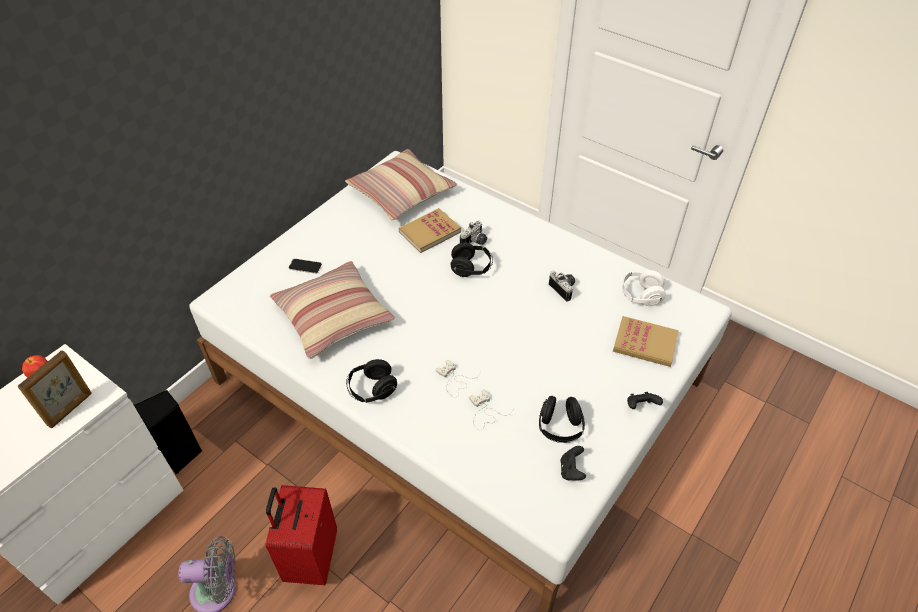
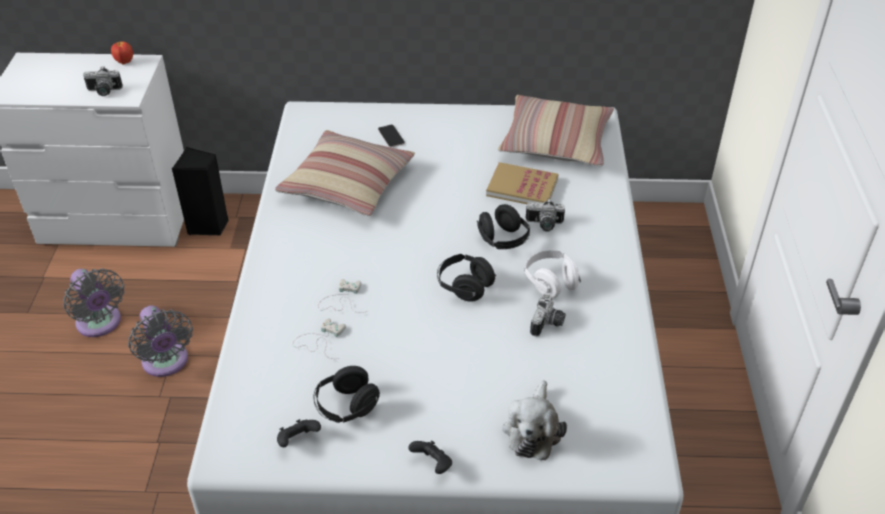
camera: 55 degrees right, 5 degrees down
picture frame [17,350,92,428] -> camera [83,66,123,96]
red suitcase [266,485,337,585] -> grey fan [128,306,193,377]
black headphones [346,359,397,403] -> black headphones moved to [437,254,496,302]
book [613,316,679,367] -> plush toy [502,380,567,460]
white headphones [621,270,666,306] -> white headphones moved to [525,250,581,298]

